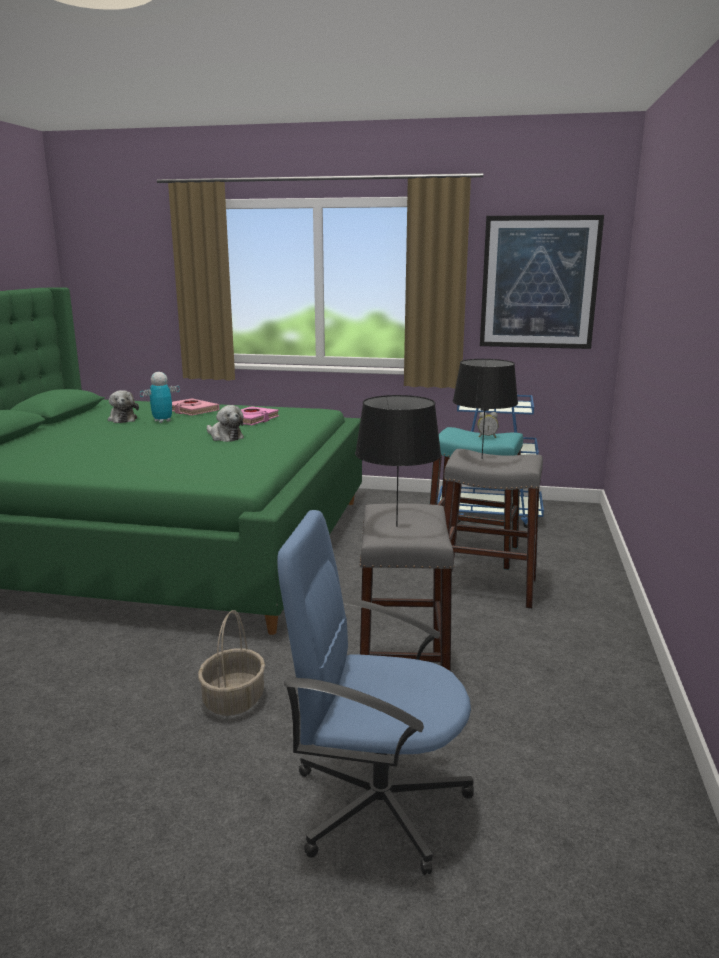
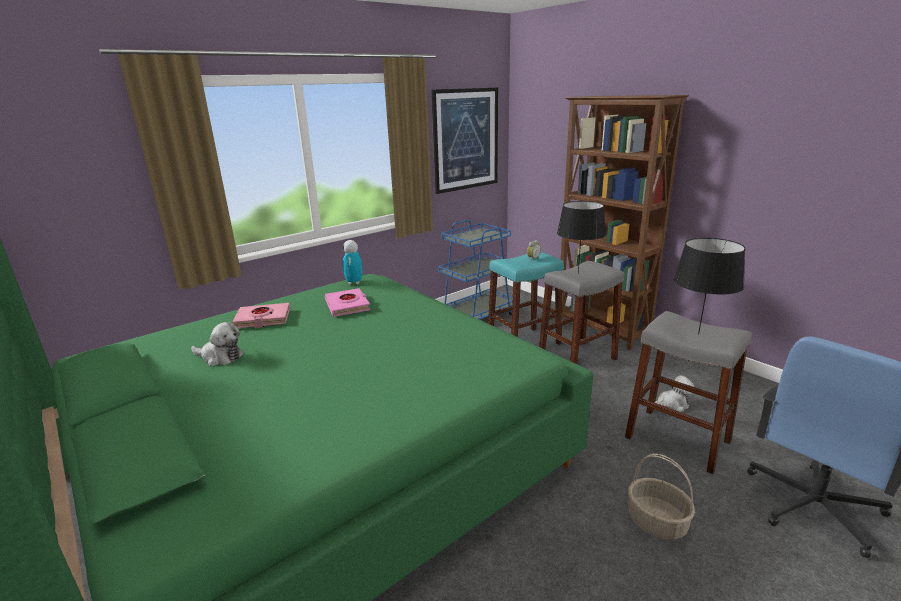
camera: 50 degrees left, 5 degrees up
toy robot [140,372,180,423] -> toy robot moved to [342,240,363,285]
plush toy [207,405,244,442] -> plush toy moved to [655,375,694,412]
none -> brown bookcase [561,95,689,350]

